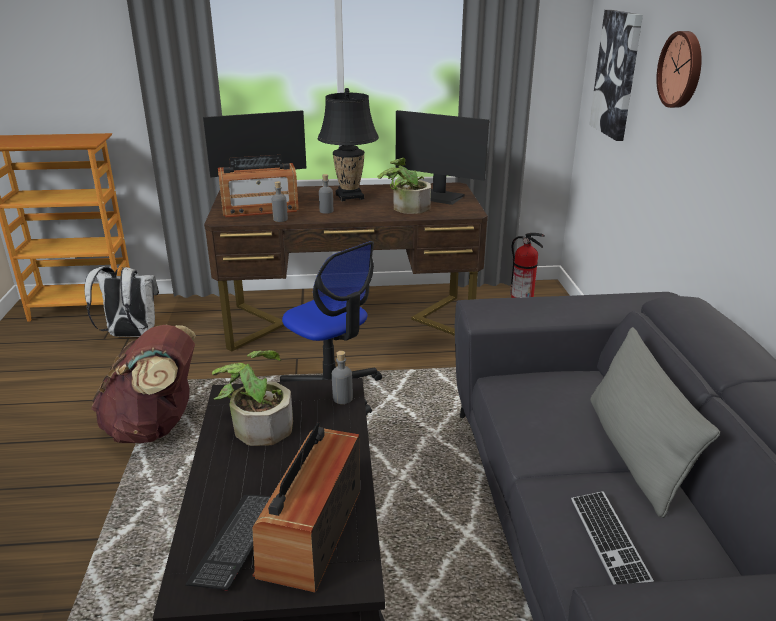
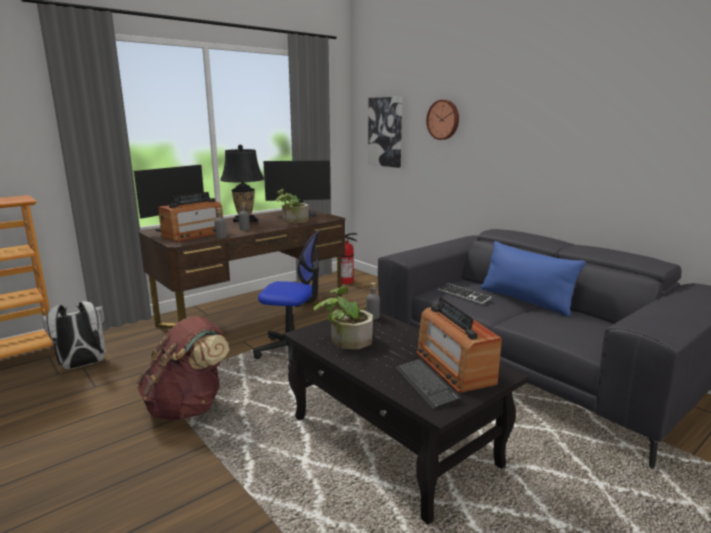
camera: 35 degrees left, 10 degrees down
keyboard [571,491,654,584] -> keyboard moved to [438,283,492,304]
grey pillow [590,327,720,518] -> blue pillow [481,241,585,317]

